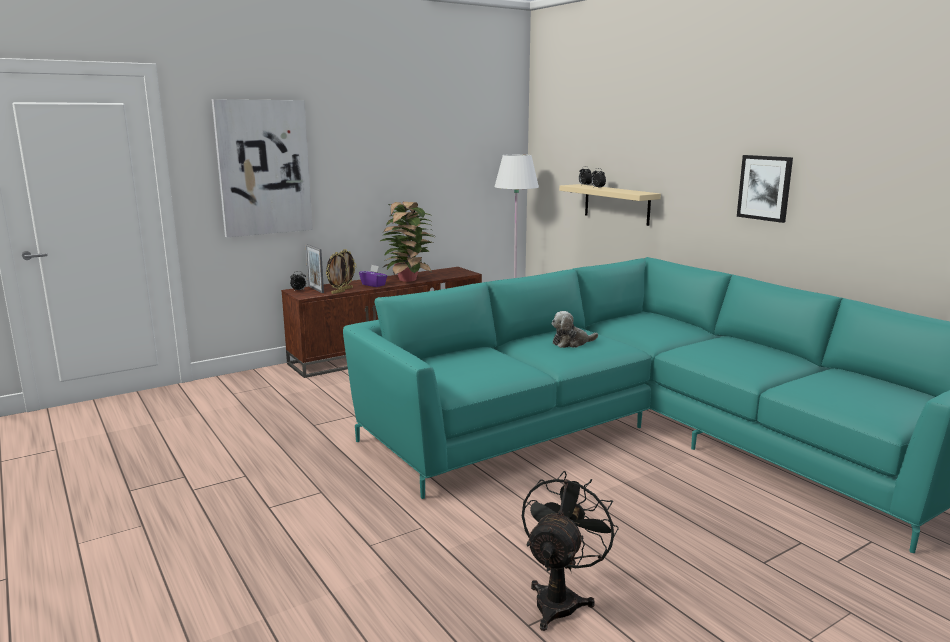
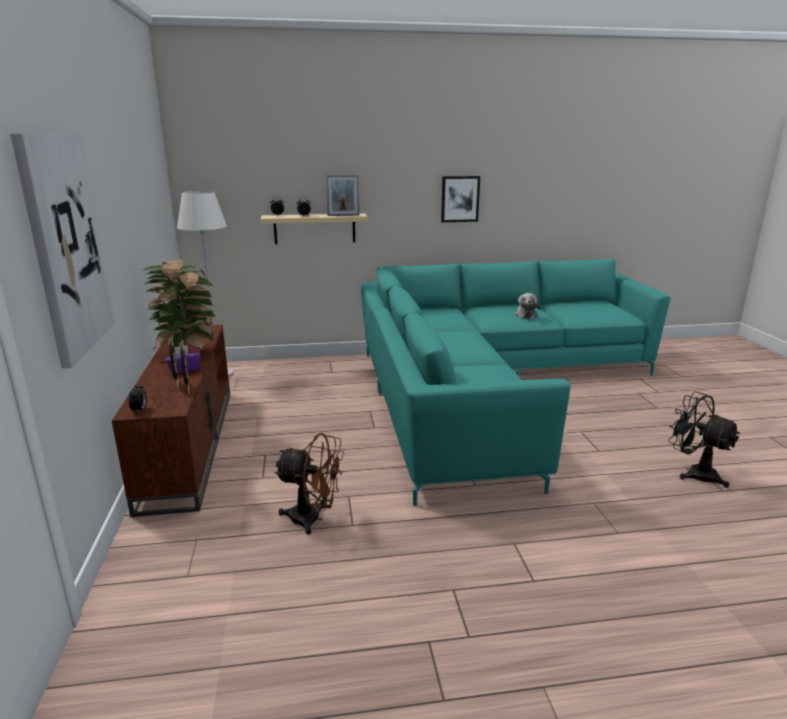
camera: 65 degrees left, 5 degrees up
picture frame [305,244,324,293] -> picture frame moved to [326,175,360,216]
plush toy [552,311,598,348] -> plush toy moved to [514,293,540,319]
none -> brown fan [274,433,344,535]

